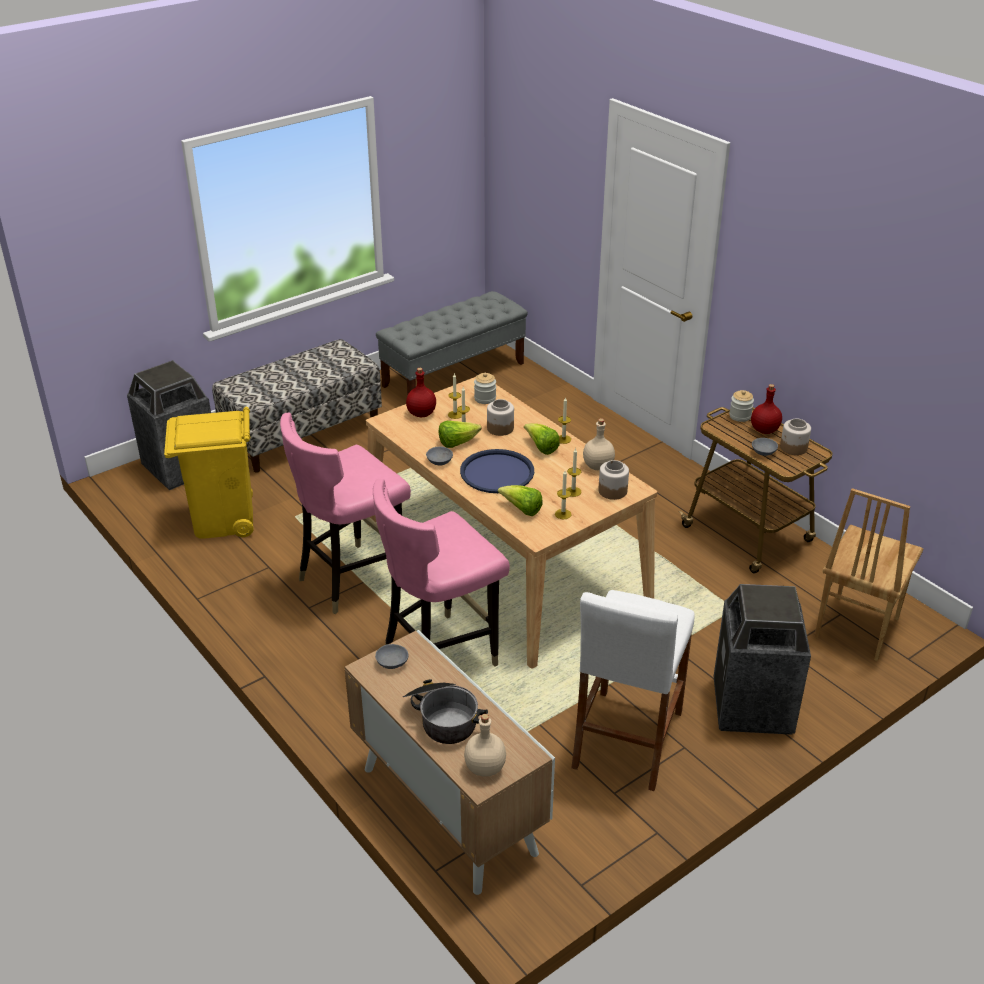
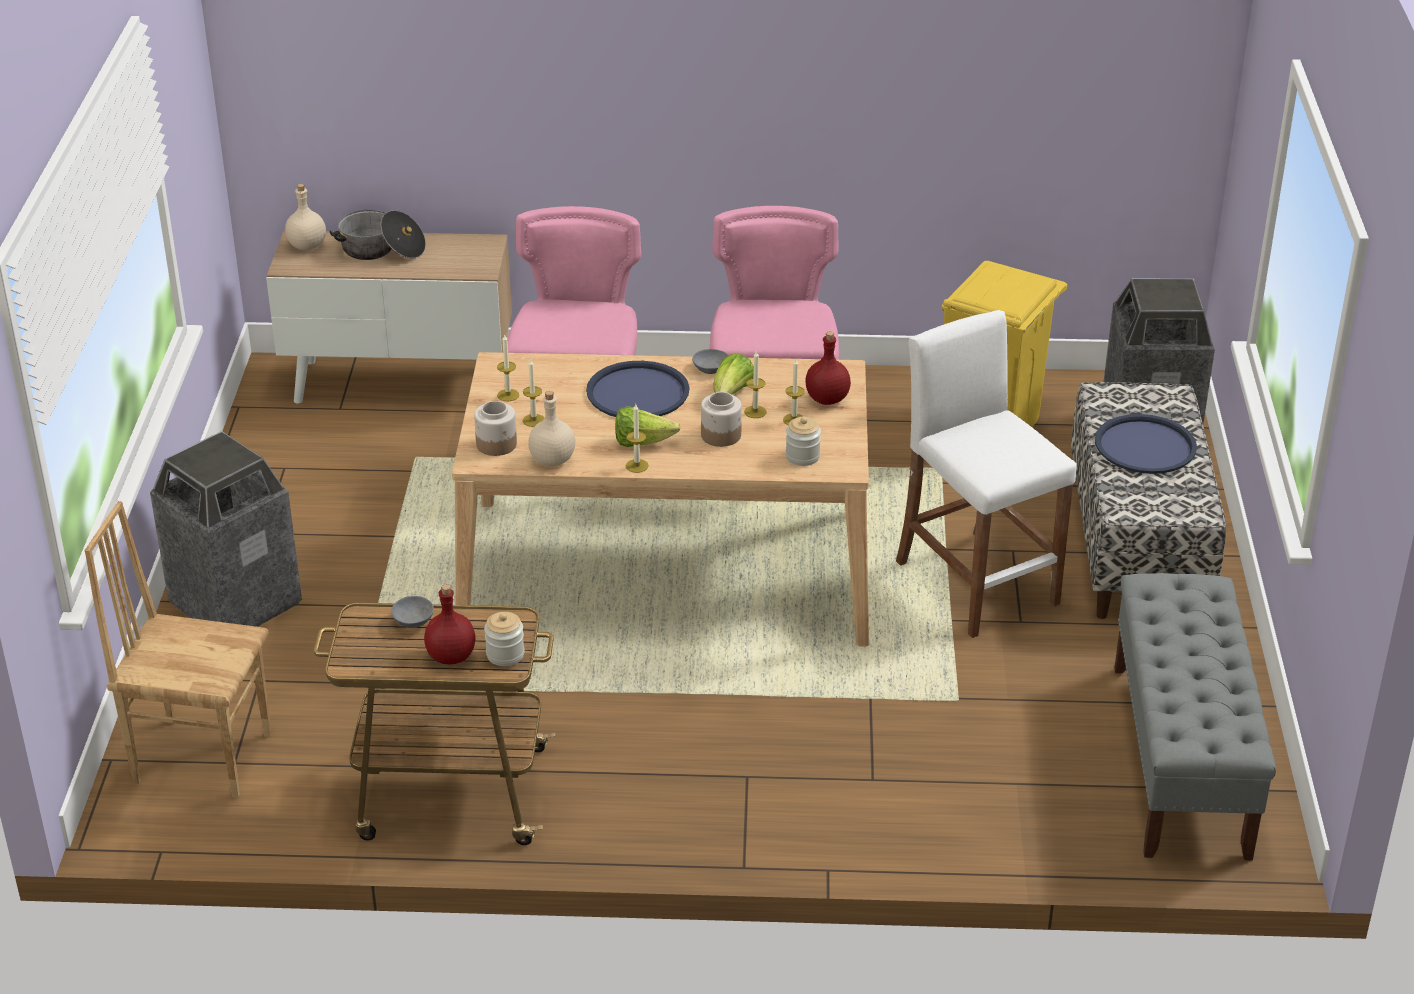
camera: 130 degrees right, 0 degrees up
grey bowl [375,644,408,669] -> none
lettuce [498,485,542,516] -> none
white stool [571,590,695,791] -> white stool moved to [896,310,1077,638]
jar [780,418,811,455] -> none
brown chair [814,488,923,661] -> brown chair turned 60 degrees counterclockwise [84,501,272,798]
none -> blue tray [1095,414,1197,474]

